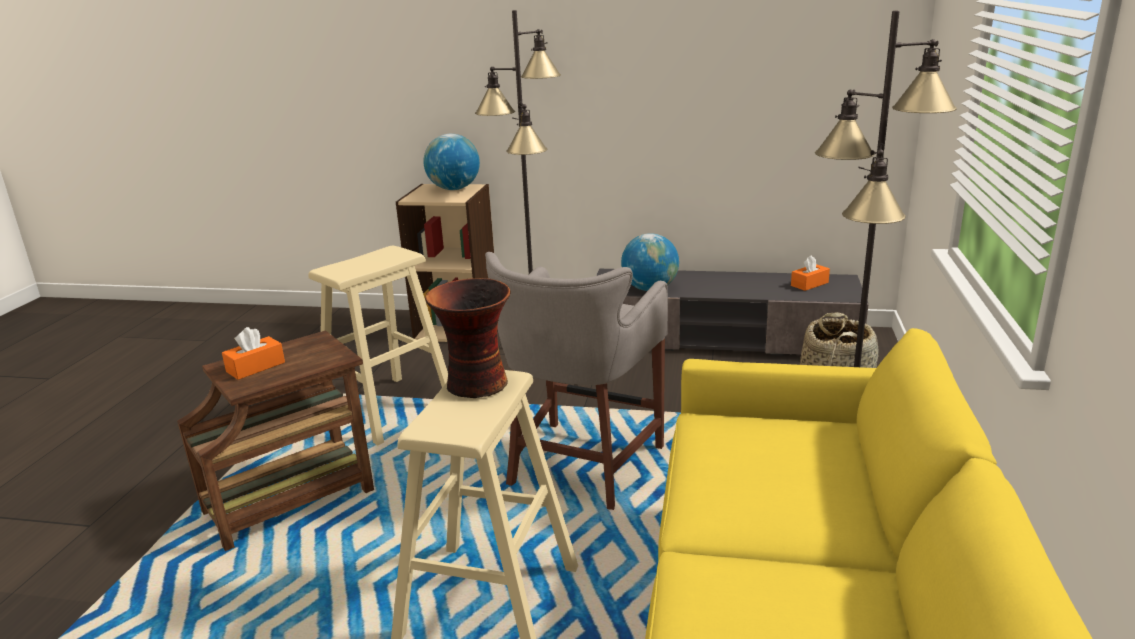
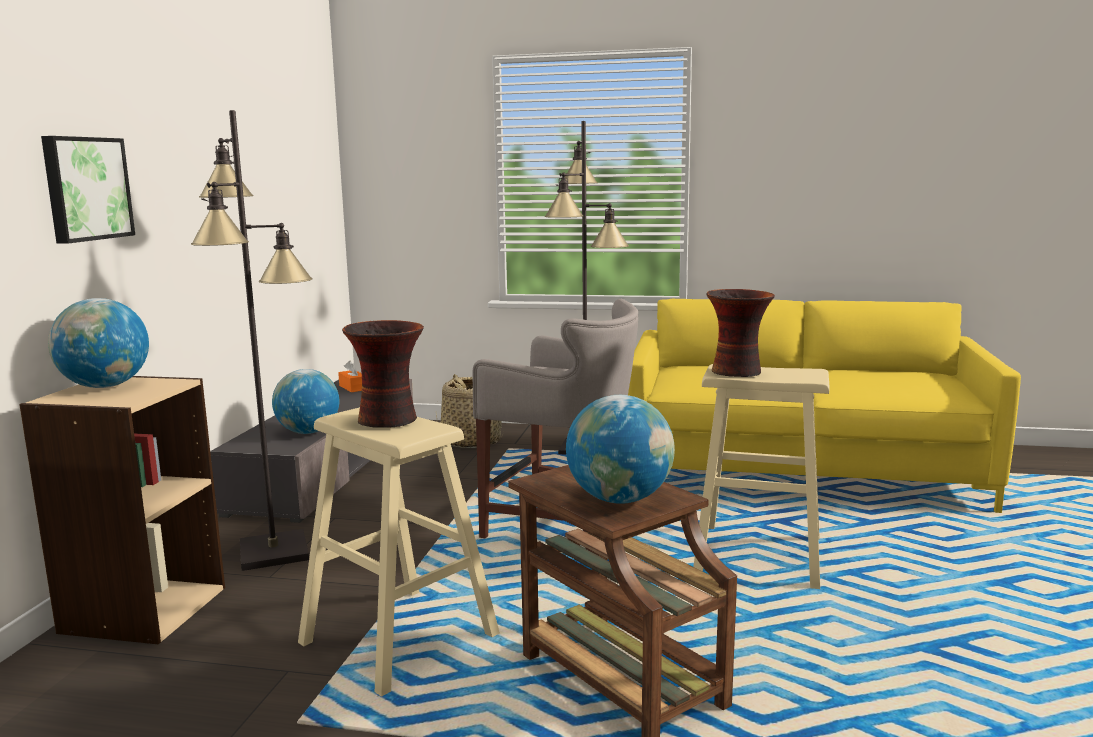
camera: 90 degrees left, 10 degrees down
orange tissue box [222,327,285,380] -> globe [566,395,675,504]
none -> picture [41,136,135,244]
none -> vase [342,320,424,428]

